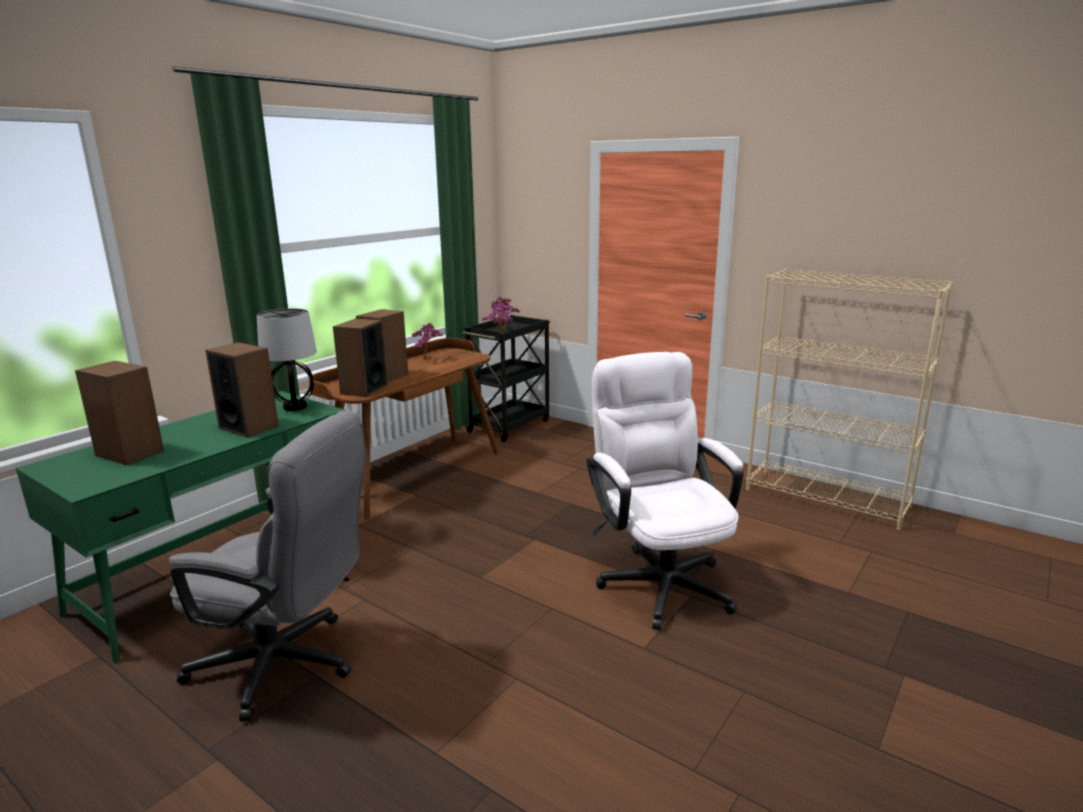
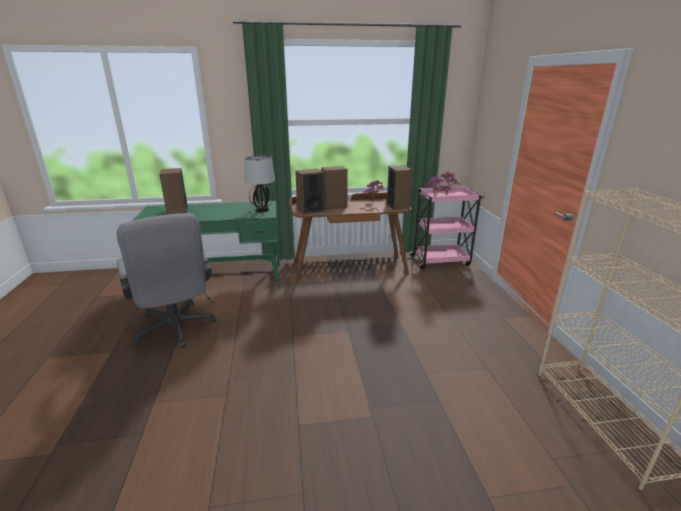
camera: 45 degrees right, 5 degrees up
speaker [205,342,279,438] -> speaker moved to [387,165,413,210]
black cart [463,315,550,442] -> pink cart [409,186,485,269]
white office chair [586,352,744,630] -> none

